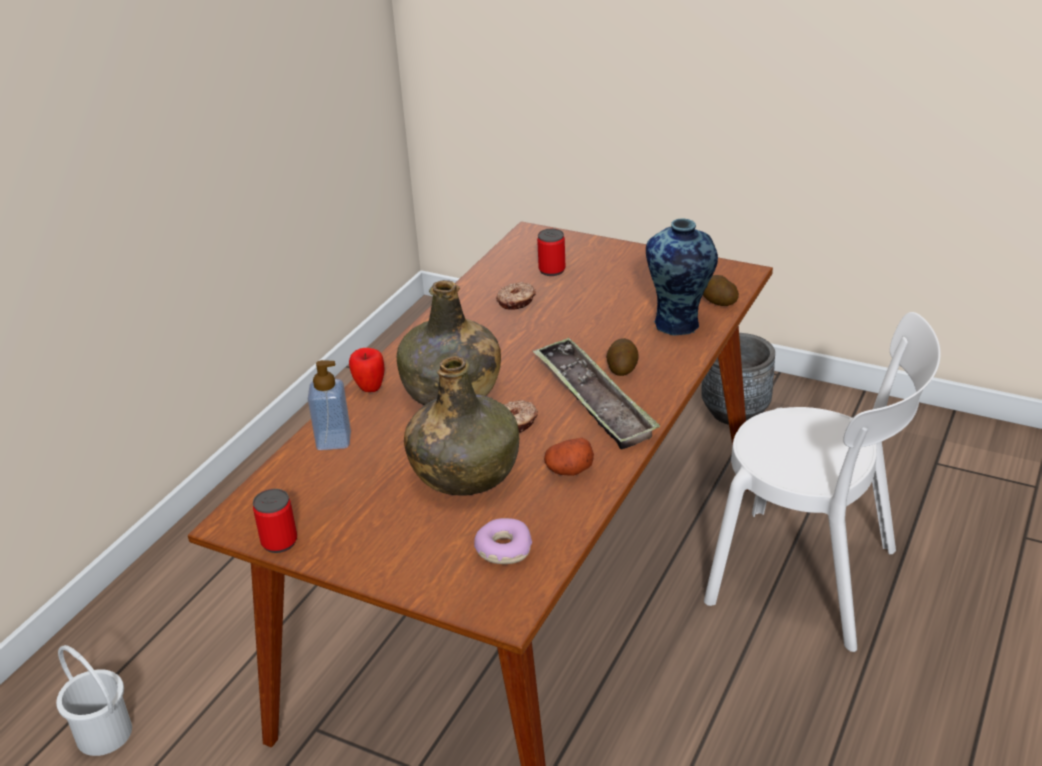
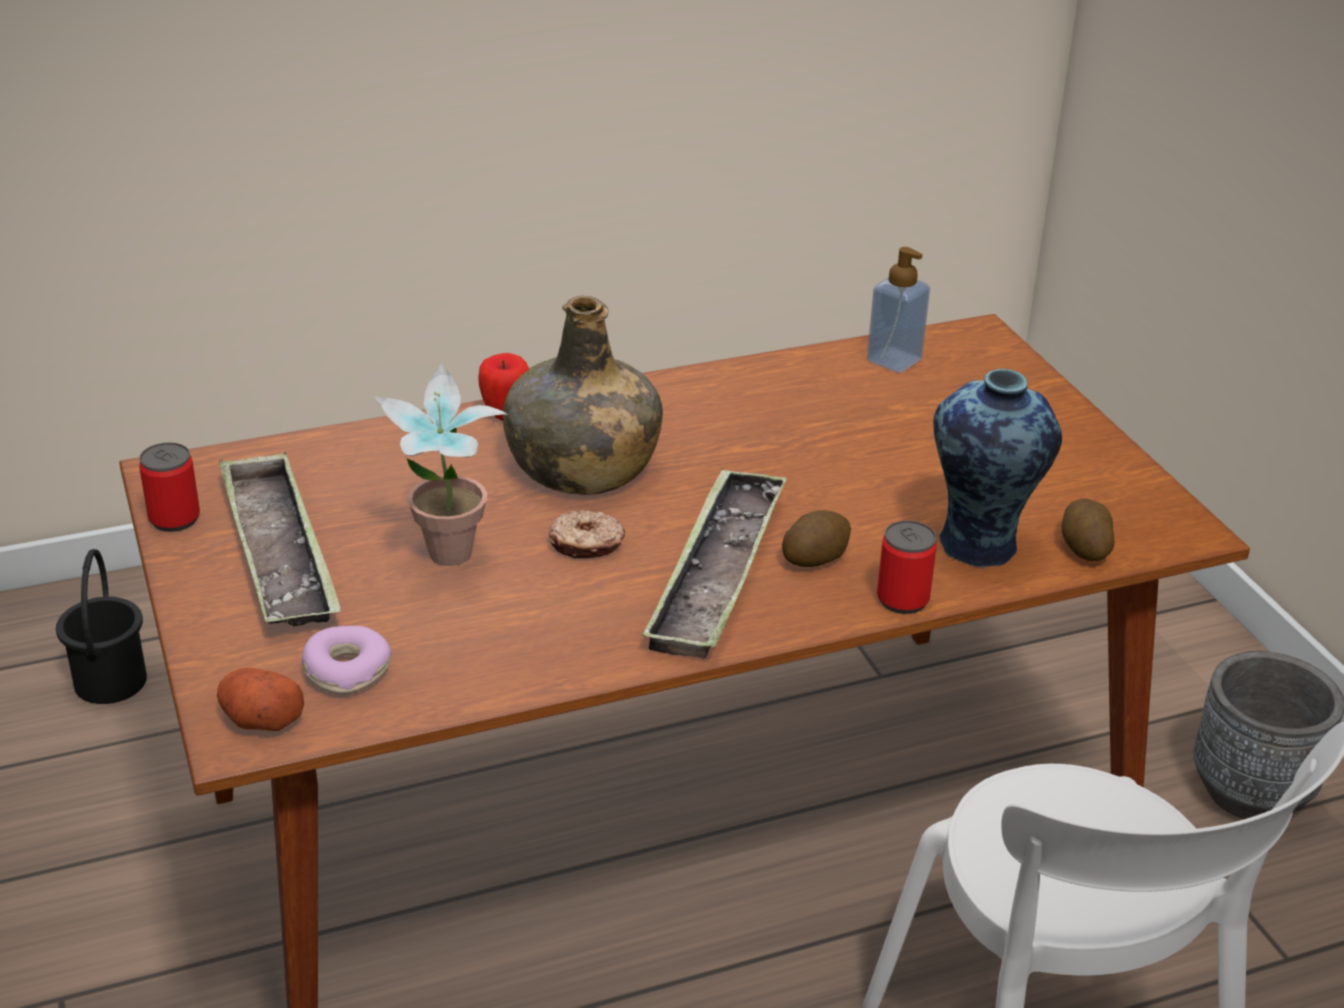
camera: 40 degrees right, 0 degrees up
white bucket [56,645,132,756] -> black bucket [56,549,147,704]
soap dispenser [308,360,351,450] -> soap dispenser moved to [867,247,930,373]
green bottle [404,356,519,496] -> potted plant [374,363,507,566]
donut [496,282,536,310] -> none
can [537,229,566,276] -> can moved to [877,521,937,614]
potato [544,438,594,476] -> potato moved to [217,667,304,731]
none -> tray [219,452,341,627]

